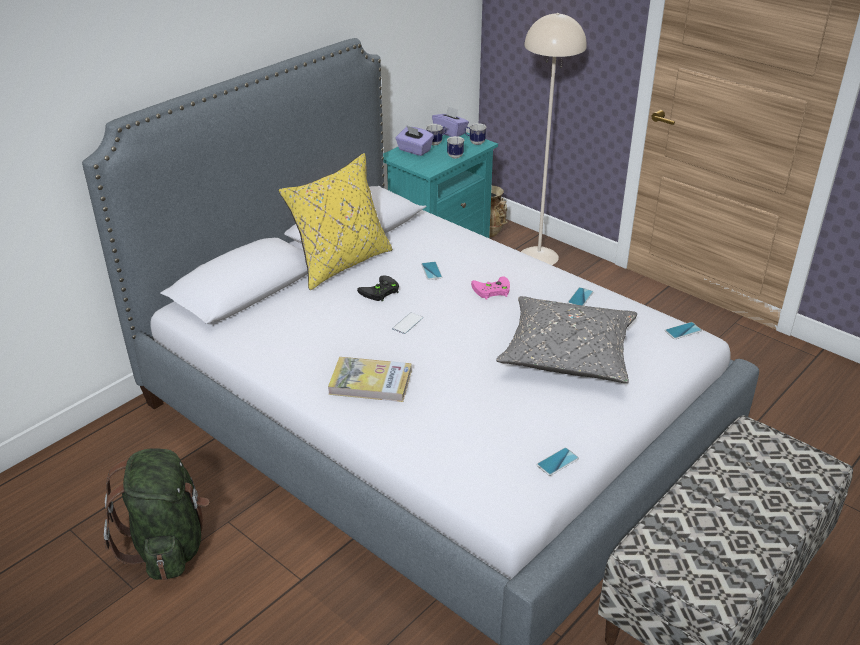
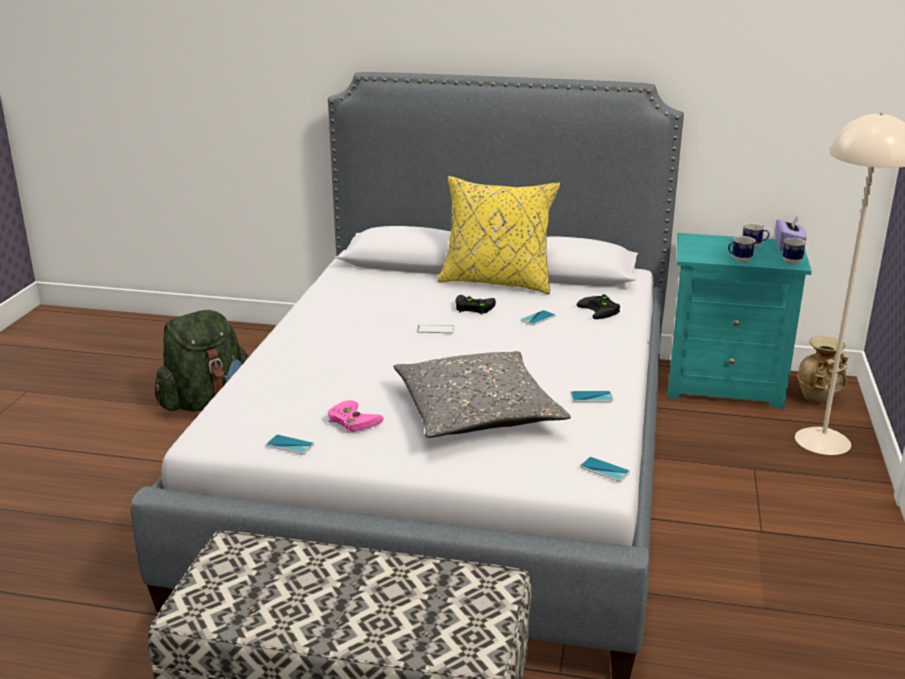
camera: 60 degrees right, 10 degrees down
book [328,357,412,402] -> none
purple tissue box [395,125,434,156] -> none
pink game controller [471,276,510,300] -> pink game controller moved to [328,400,384,433]
none -> black game controller [577,294,620,319]

